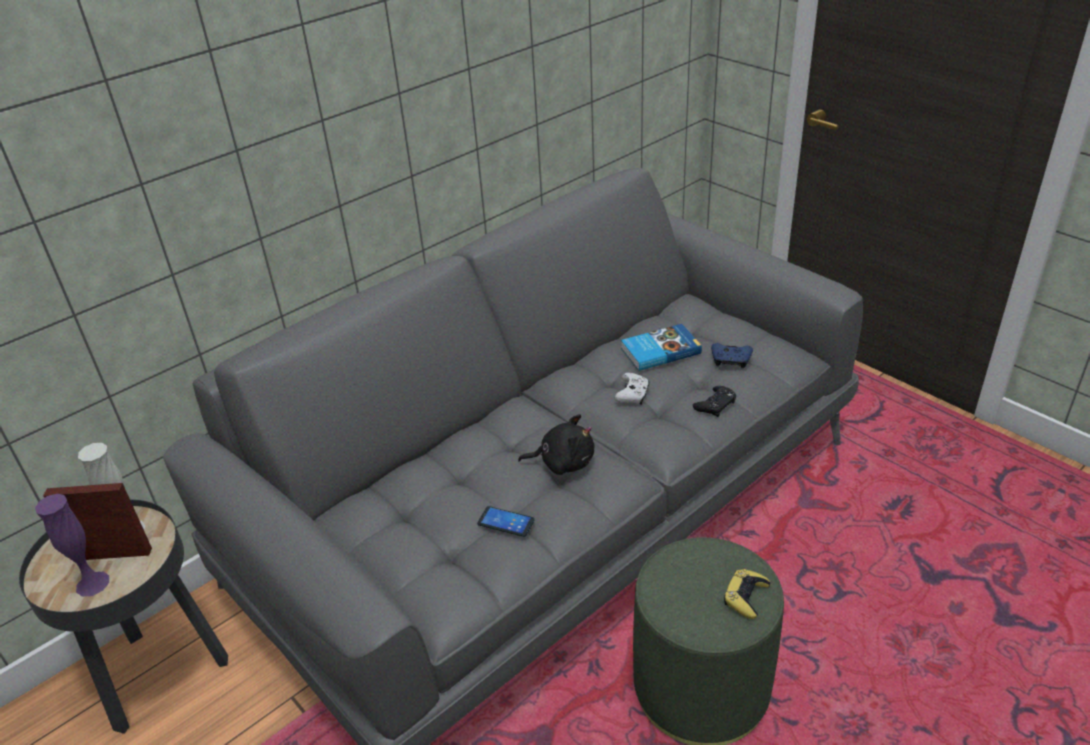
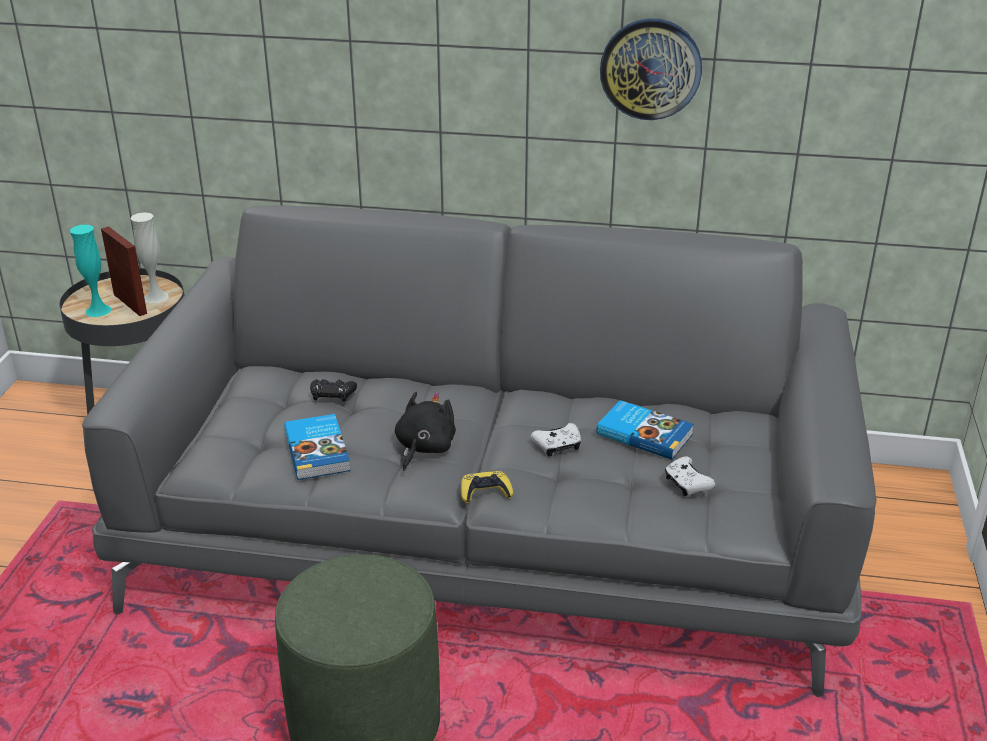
camera: 50 degrees right, 5 degrees down
purple vase [35,494,109,597] -> turquoise vase [70,225,112,317]
phone [477,506,535,537] -> book [284,414,351,480]
black plush toy [518,414,594,475] -> black plush toy turned 120 degrees counterclockwise [395,392,456,471]
black game controller [693,386,736,417] -> black game controller moved to [310,379,357,402]
blue game controller [711,343,753,368] -> white game controller [665,457,715,496]
yellow game controller [724,569,770,619] -> yellow game controller moved to [461,471,513,503]
none -> wall clock [600,18,702,120]

